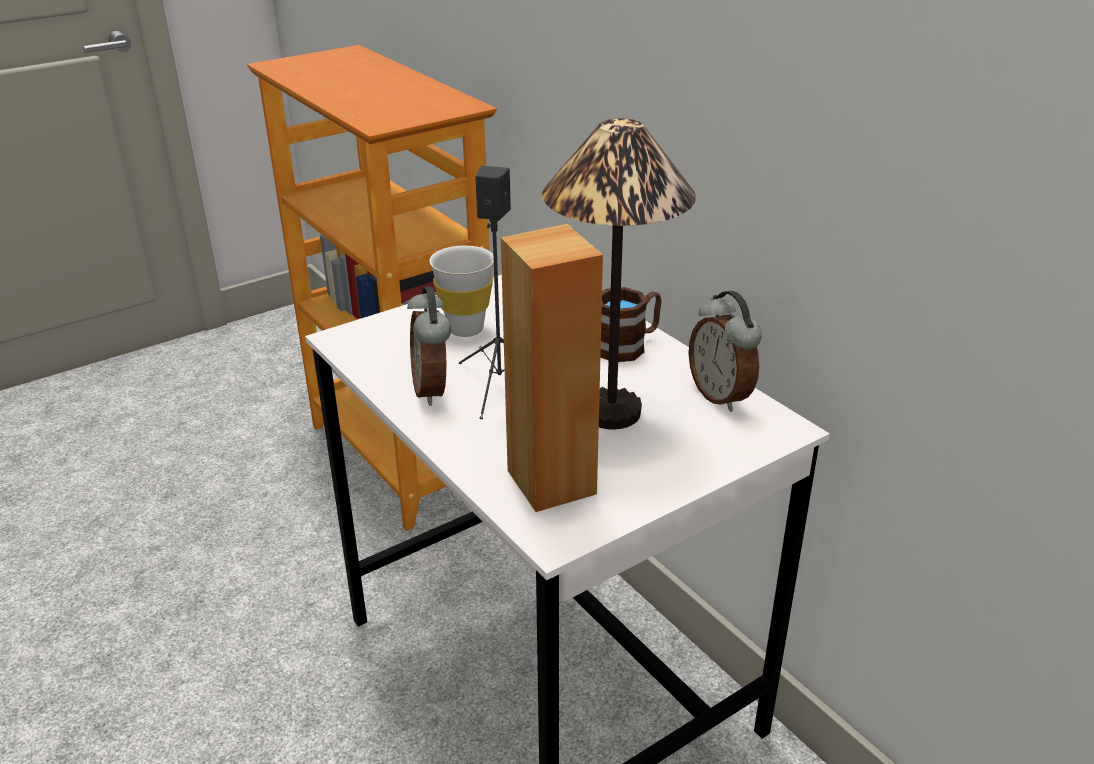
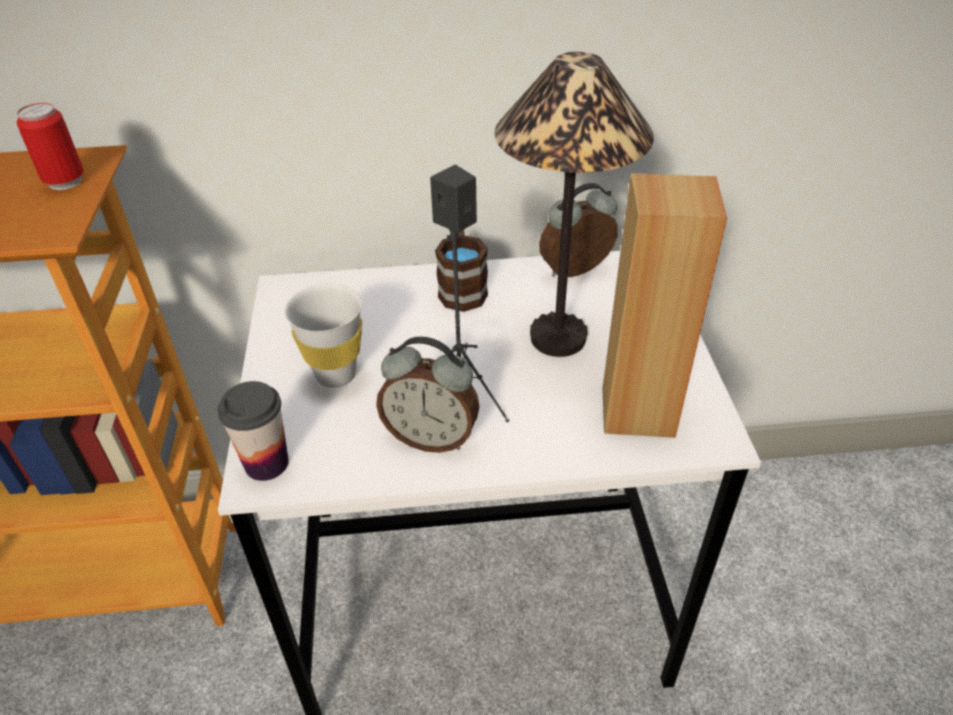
camera: 60 degrees left, 10 degrees up
alarm clock [689,291,762,412] -> alarm clock turned 150 degrees clockwise [539,183,618,277]
none -> can [17,103,84,190]
none -> cup [217,381,289,481]

